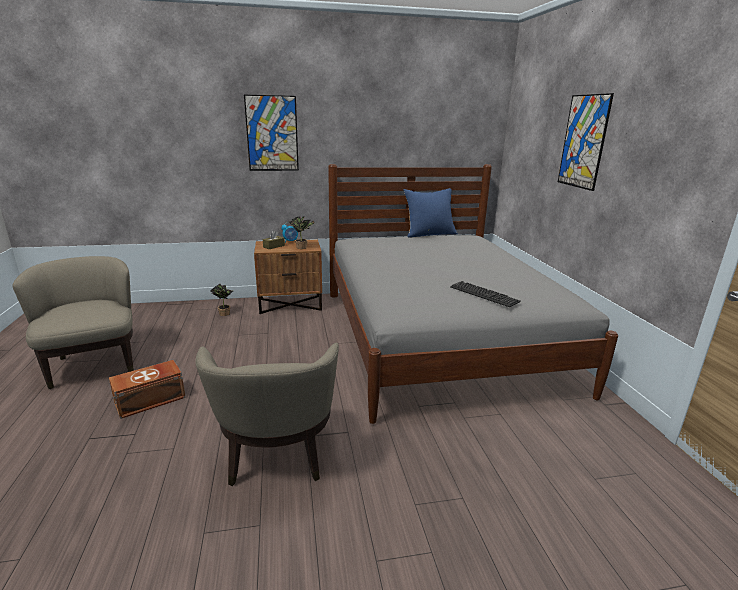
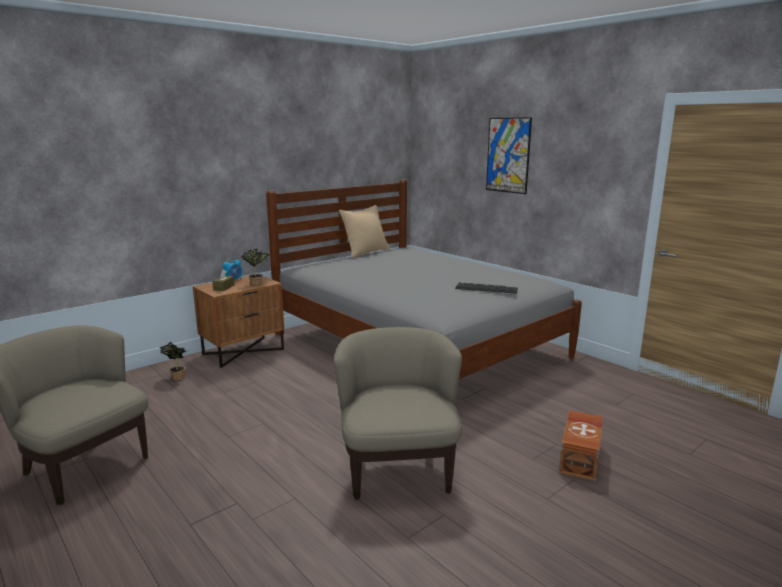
camera: 30 degrees left, 5 degrees down
brown storage box [109,360,186,419] -> brown storage box moved to [559,410,603,481]
beige armchair [195,343,339,486] -> beige armchair turned 150 degrees counterclockwise [334,327,462,500]
picture [244,95,299,171] -> none
blue pillow [403,188,458,238] -> beige pillow [339,205,390,258]

